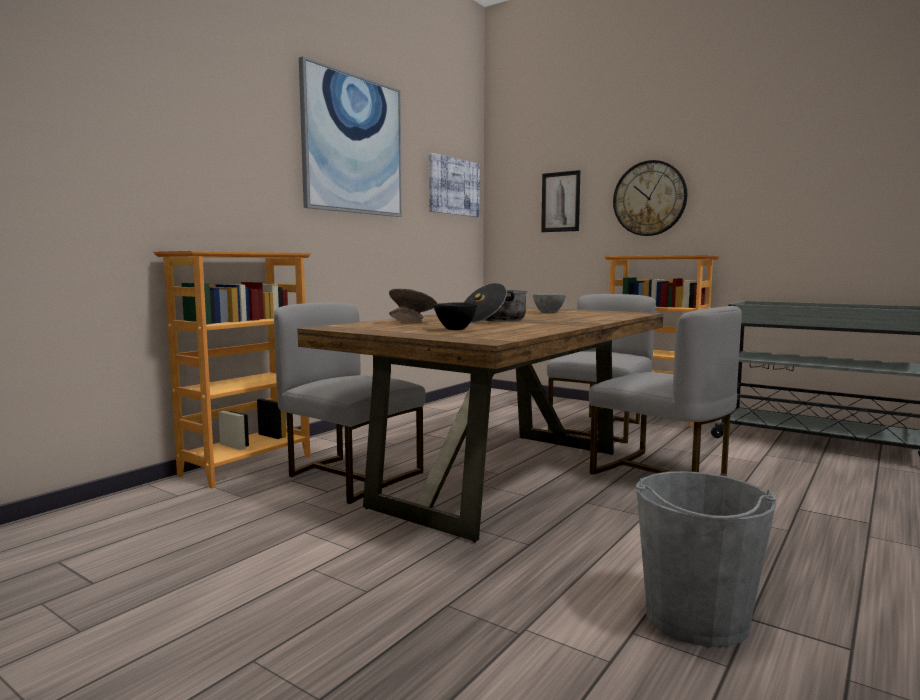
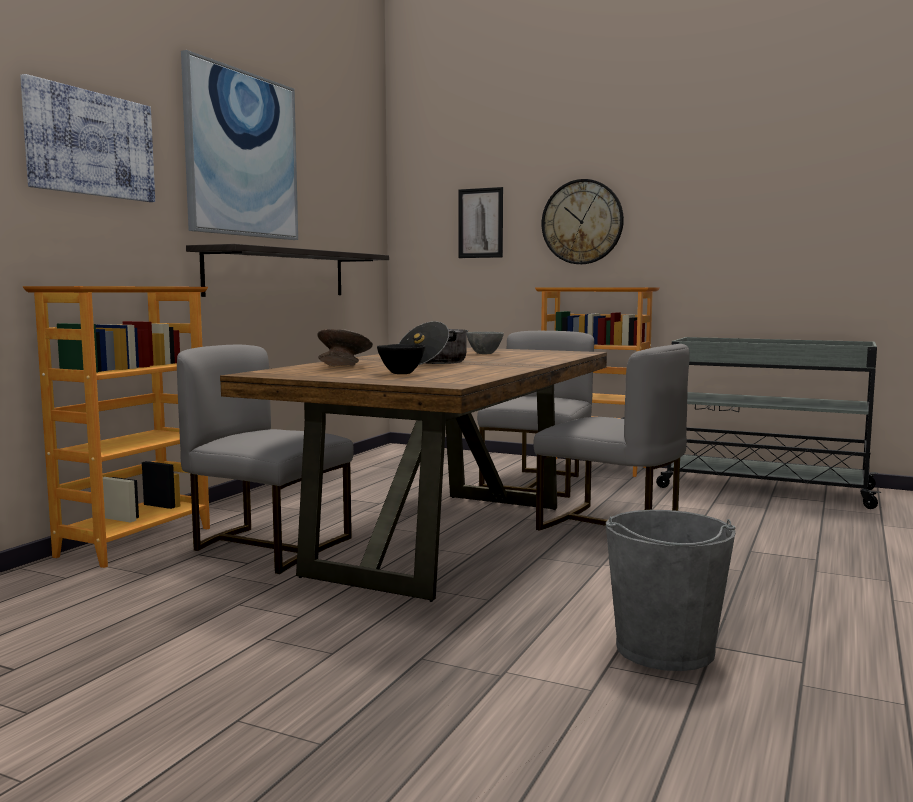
camera: 10 degrees left, 0 degrees up
picture [429,153,480,217] -> picture moved to [20,74,155,202]
none -> shelf [186,244,389,297]

